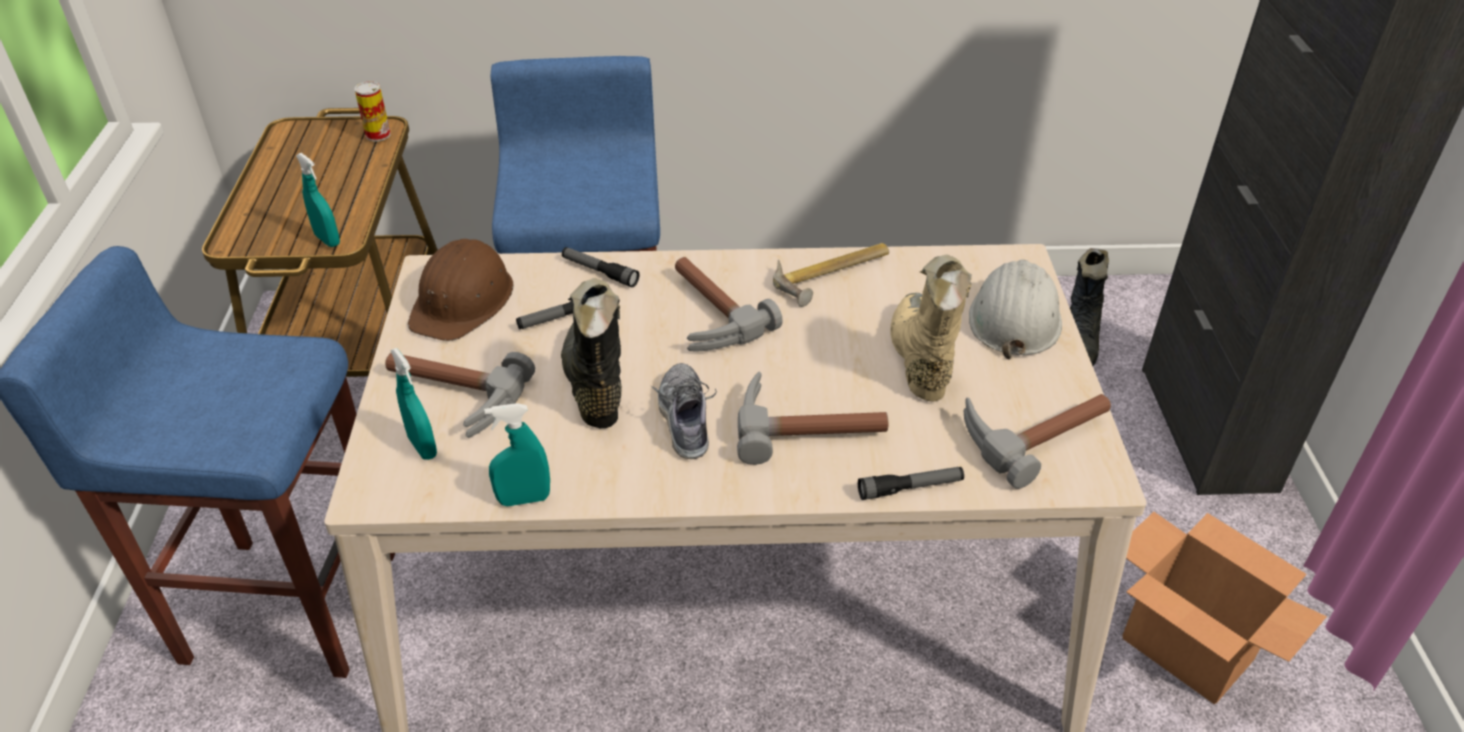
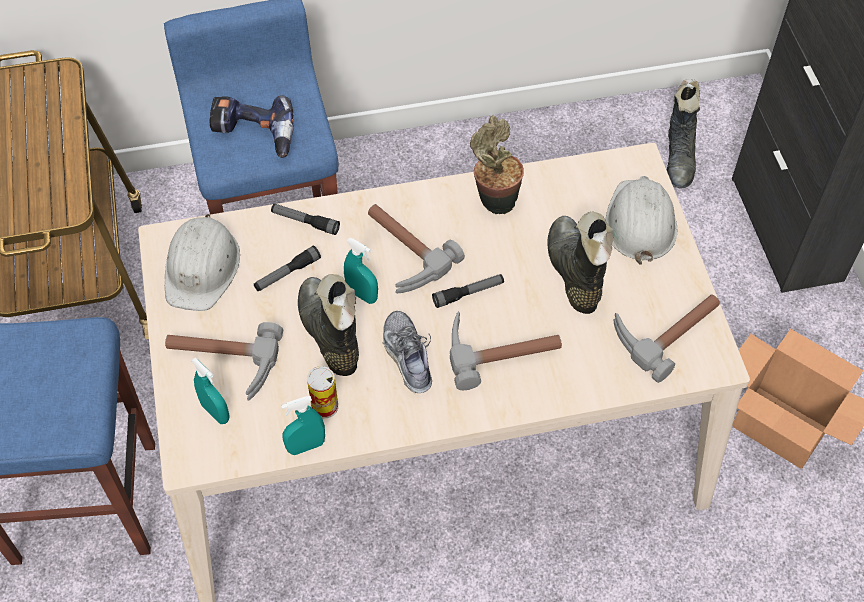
camera: 10 degrees left, 15 degrees up
turquoise spray bottle [296,153,340,247] -> turquoise spray bottle moved to [344,238,378,304]
can [355,81,391,142] -> can moved to [307,366,338,418]
brown hard hat [408,239,514,341] -> white hard hat [165,214,240,311]
hammer [773,243,889,307] -> potted plant [470,115,524,214]
flashlight [858,467,964,500] -> flashlight moved to [432,274,504,308]
beige boot [891,254,972,402] -> black boot [547,211,614,314]
none -> power drill [209,95,294,158]

